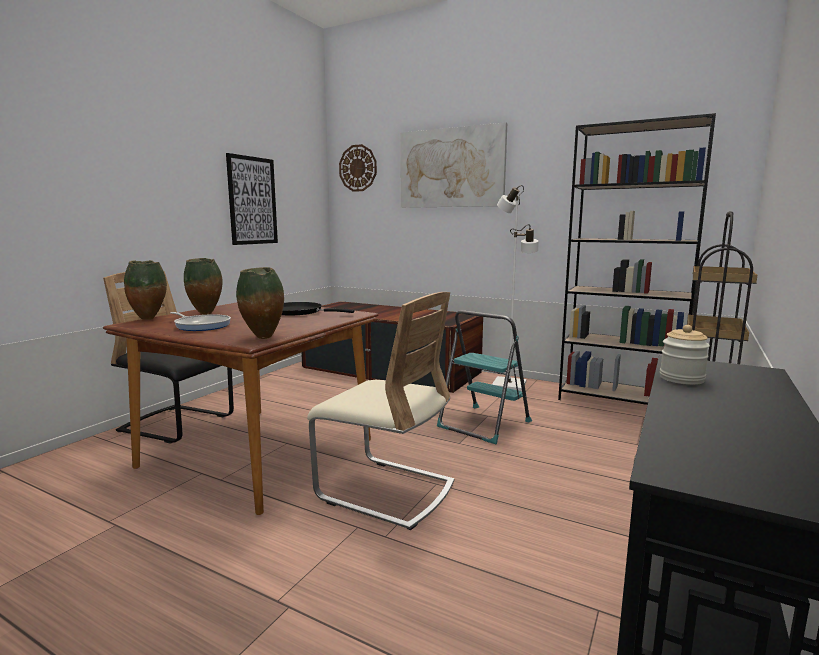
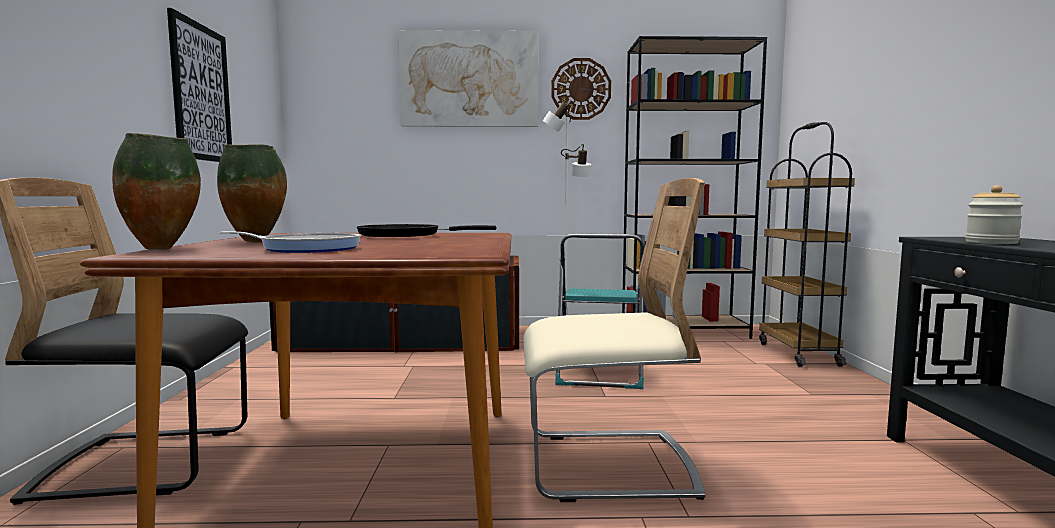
camera: 30 degrees left, 5 degrees down
vase [236,267,284,339] -> none
wall clock [339,144,377,192] -> wall clock moved to [551,58,611,120]

